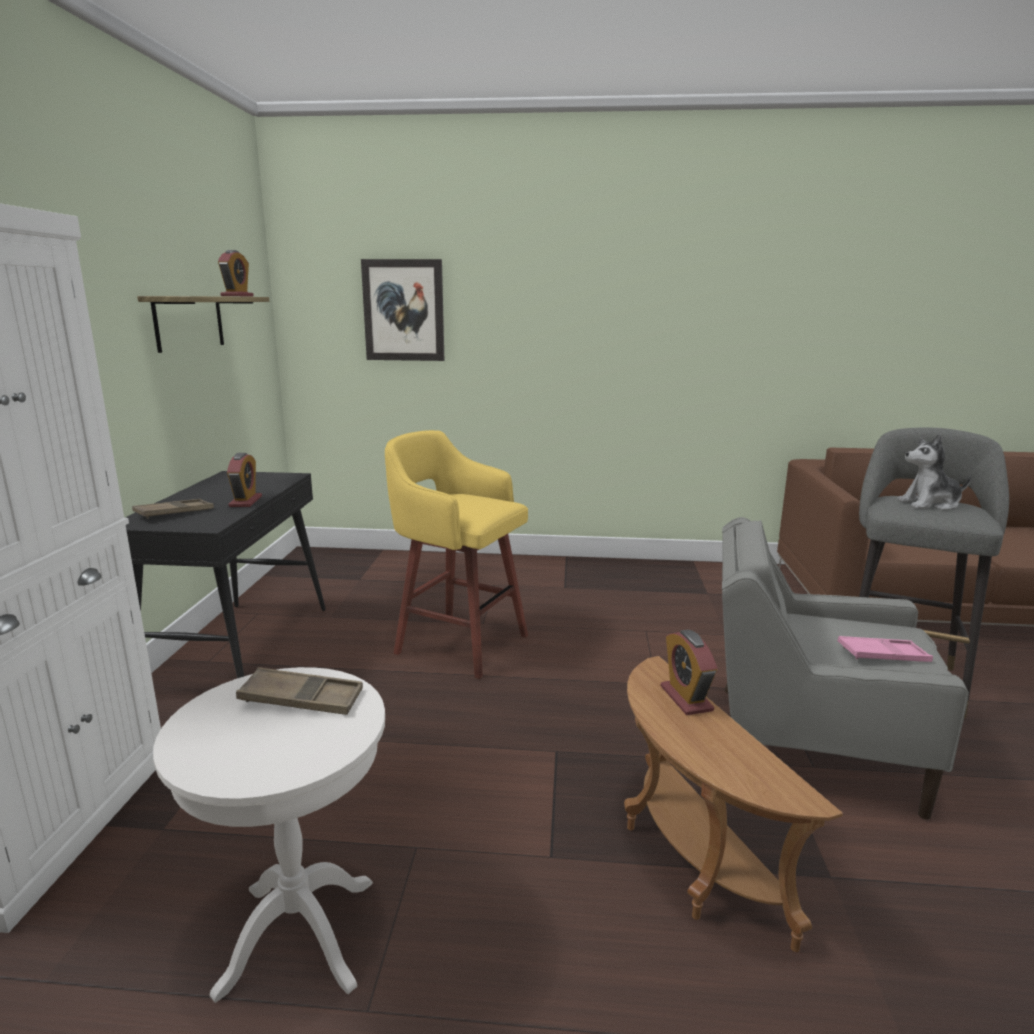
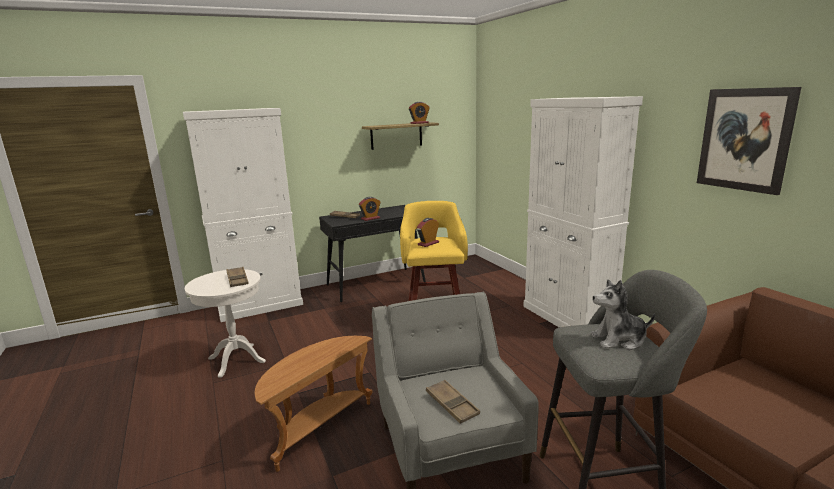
camera: 60 degrees right, 0 degrees up
picture [361,259,444,361] -> picture moved to [697,87,801,195]
alarm clock [661,630,717,715] -> alarm clock moved to [417,218,439,247]
pink tray [838,636,933,662] -> brown tray [426,380,480,424]
plush toy [897,434,971,510] -> plush toy turned 60 degrees counterclockwise [590,279,655,350]
none -> white cabinet [523,96,643,328]

